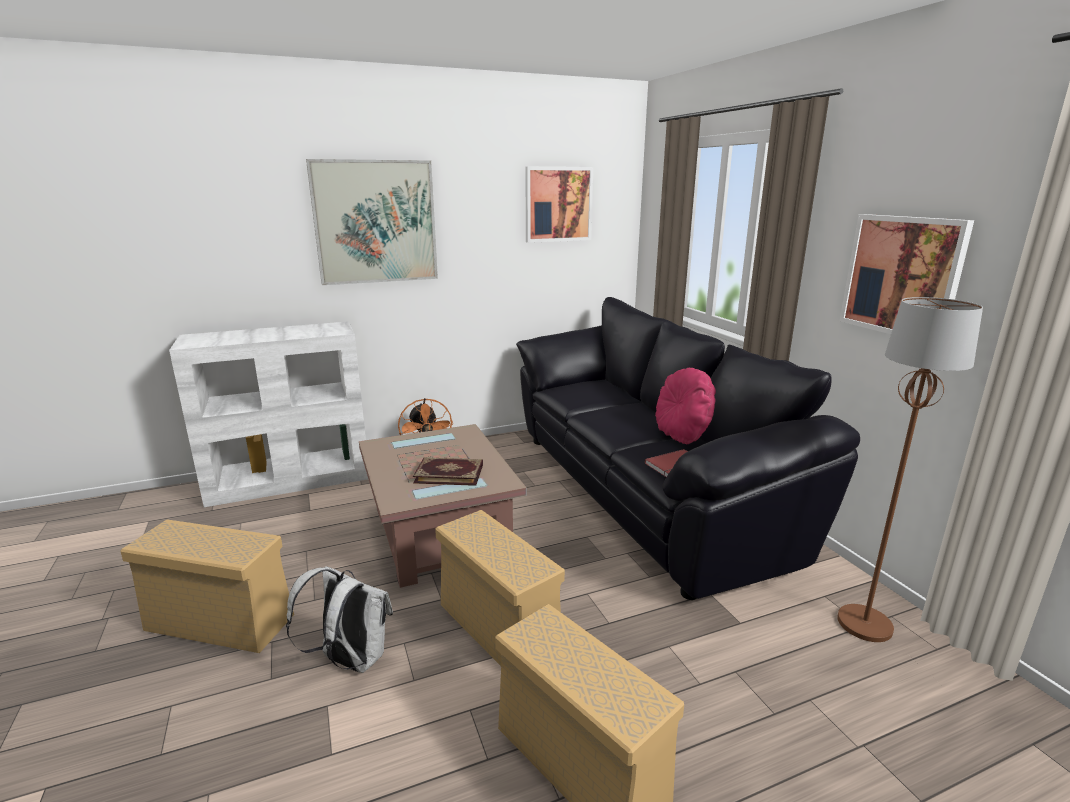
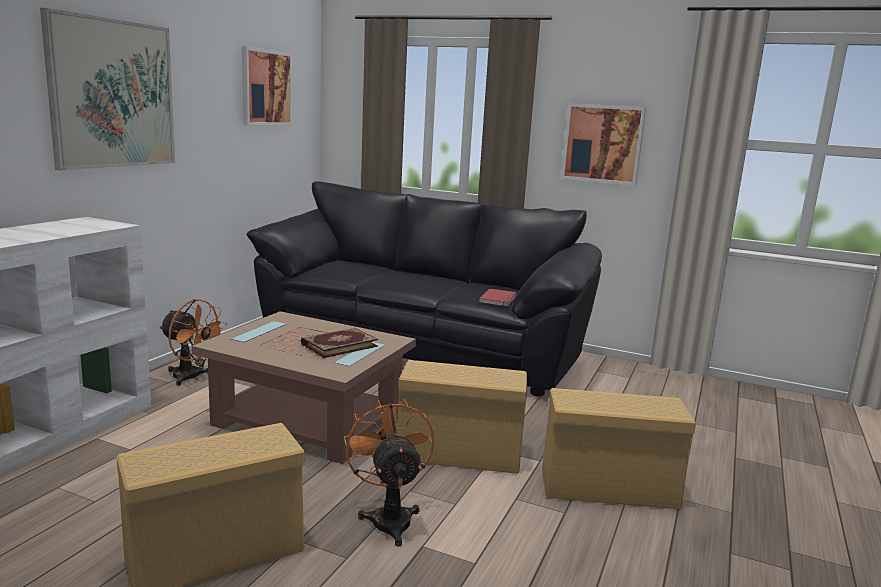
camera: 45 degrees left, 5 degrees down
white backpack [286,566,393,673] -> orange fan [344,399,434,547]
pink pillow [655,368,716,444] -> none
brown floor lamp [837,297,983,642] -> none

